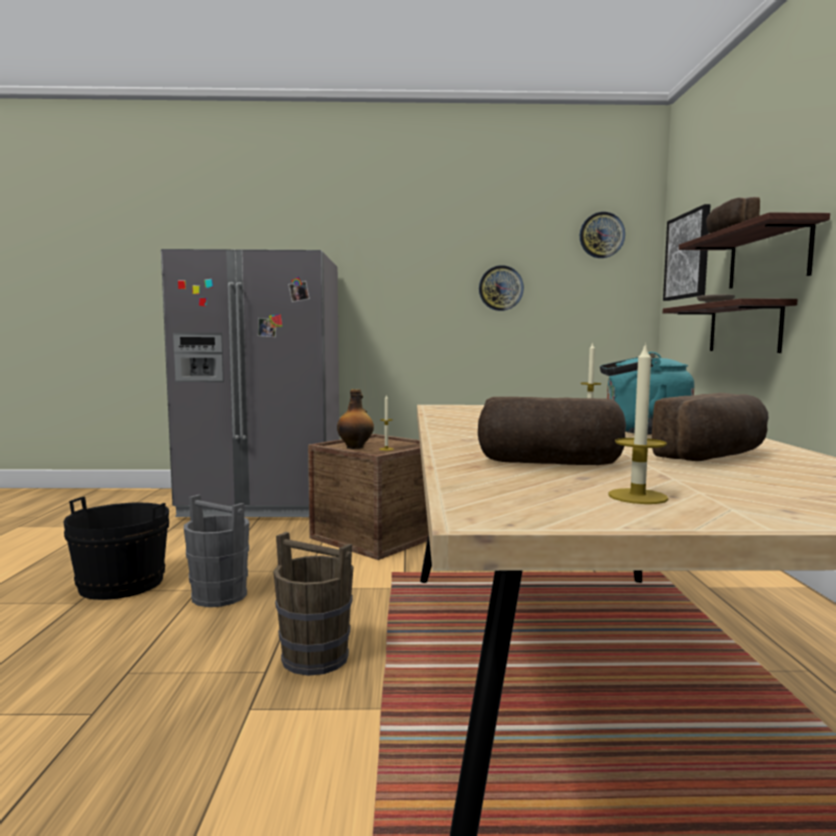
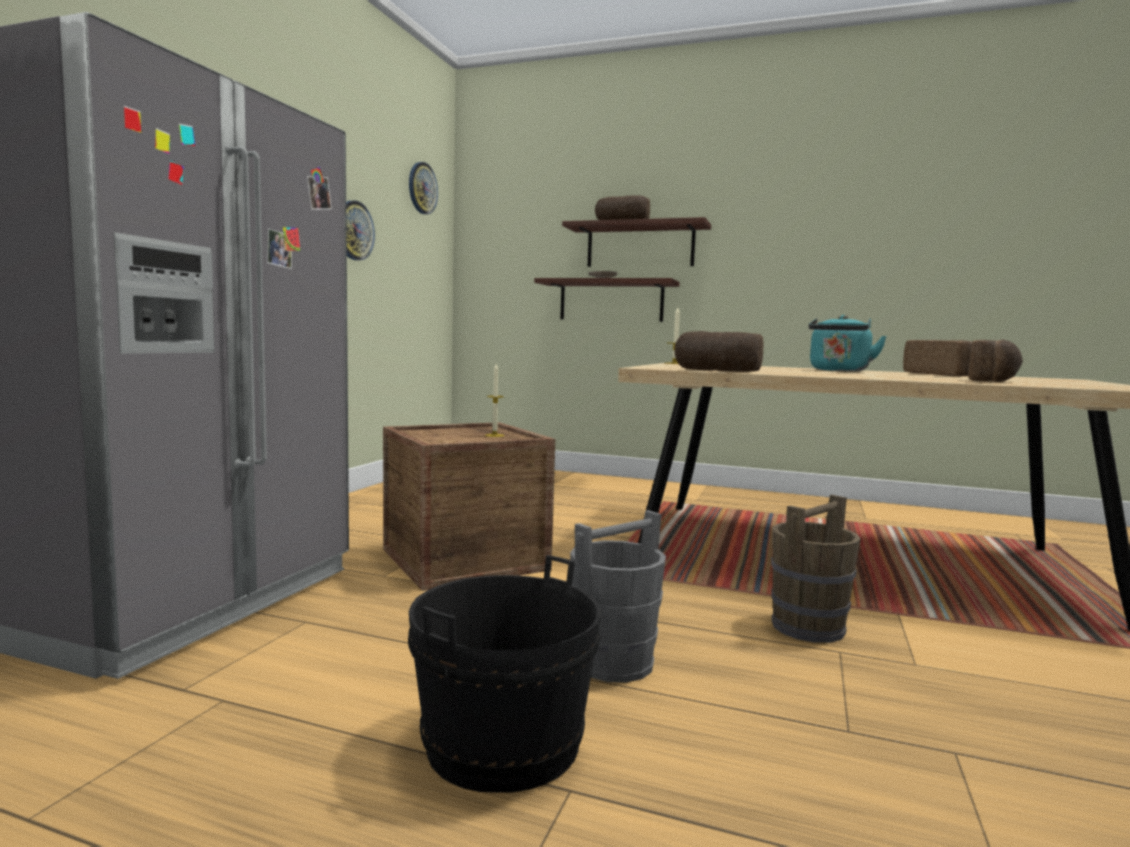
camera: 70 degrees left, 0 degrees up
bottle [337,389,374,449] -> none
candle [608,342,668,504] -> none
picture [663,204,710,301] -> none
none -> bread [675,331,764,372]

